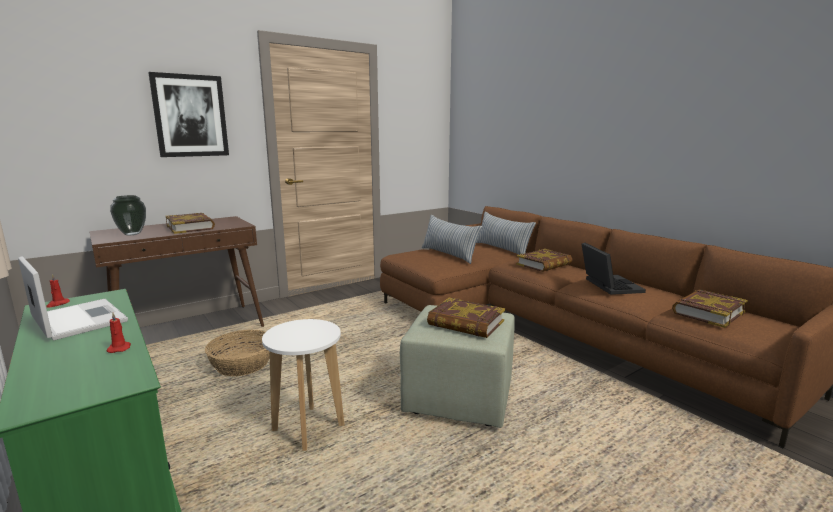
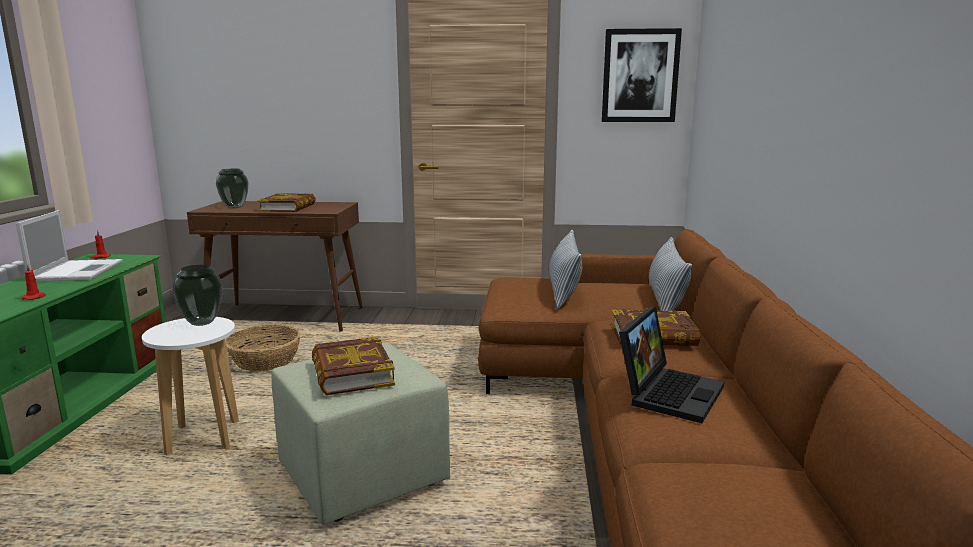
camera: 40 degrees right, 0 degrees up
picture [148,72,229,157] -> picture moved to [602,28,682,122]
book [672,289,748,328] -> none
none -> vase [172,265,223,326]

